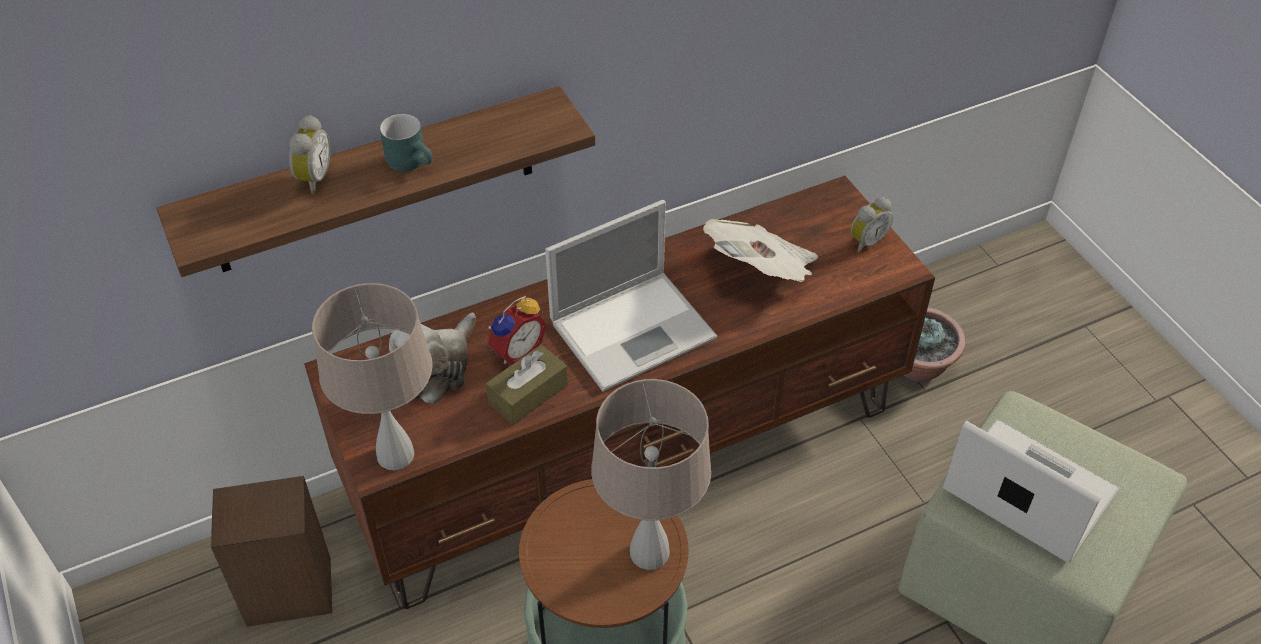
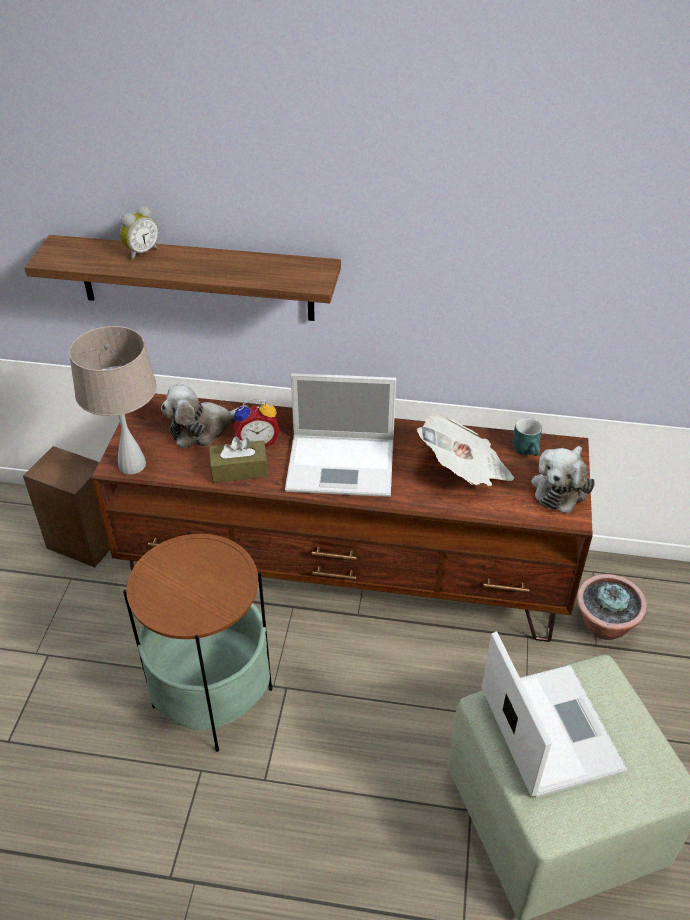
camera: 35 degrees right, 5 degrees down
turquoise mug [380,114,433,172] -> turquoise mug moved to [513,418,542,456]
beige table lamp [591,379,712,570] -> none
alarm clock [851,197,893,253] -> plush toy [531,446,595,513]

